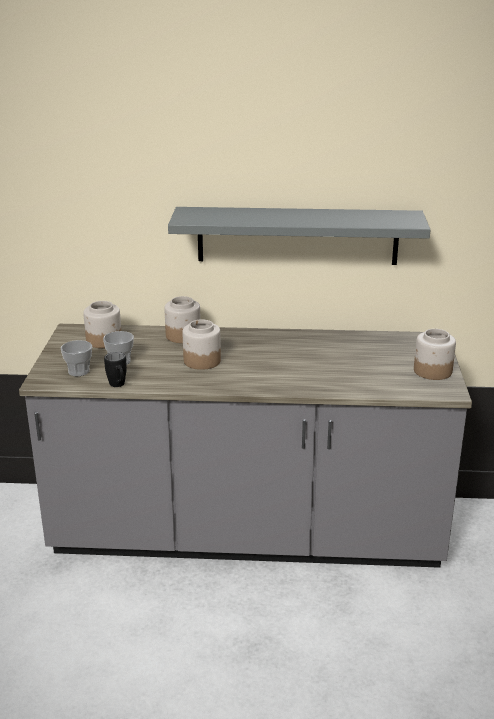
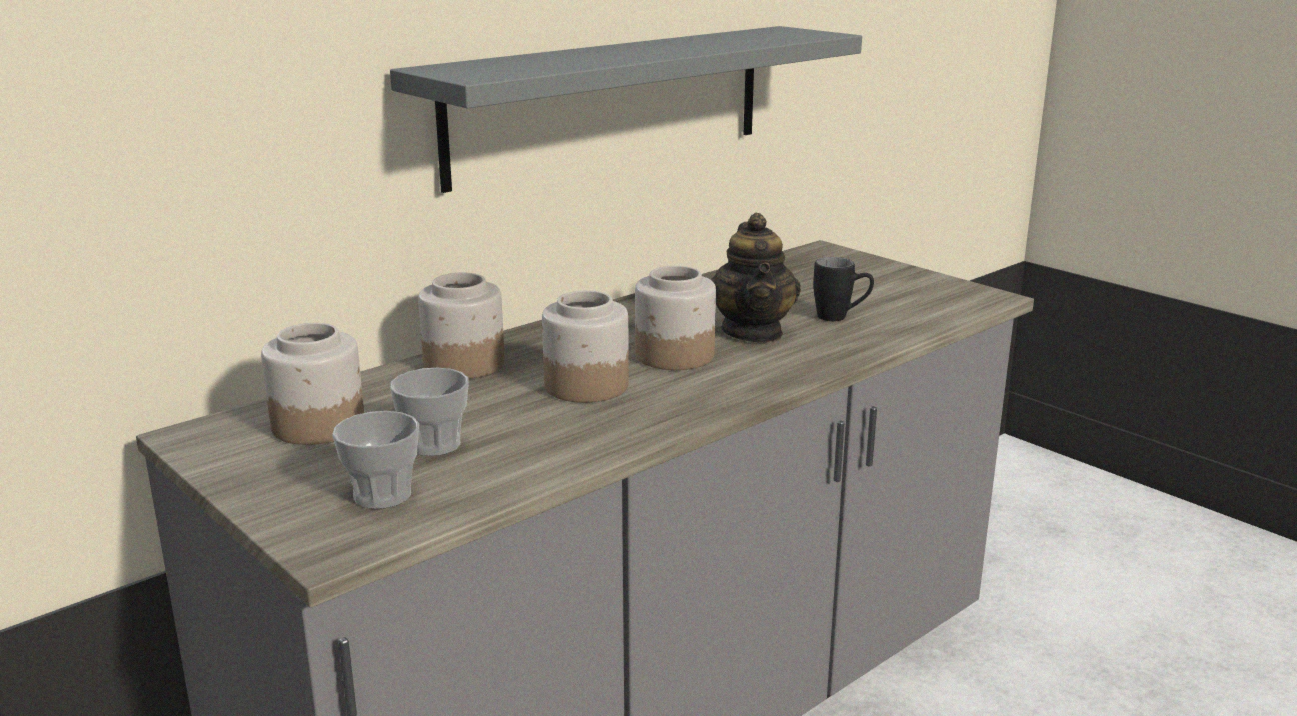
camera: 45 degrees left, 5 degrees down
black mug [104,352,127,387] -> black mug moved to [813,257,874,321]
jar [414,329,456,380] -> jar moved to [635,266,716,370]
none -> teapot [711,213,801,342]

